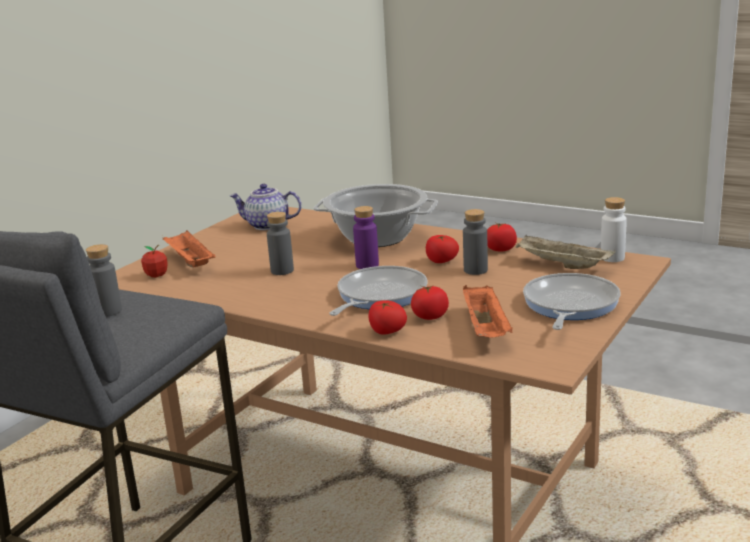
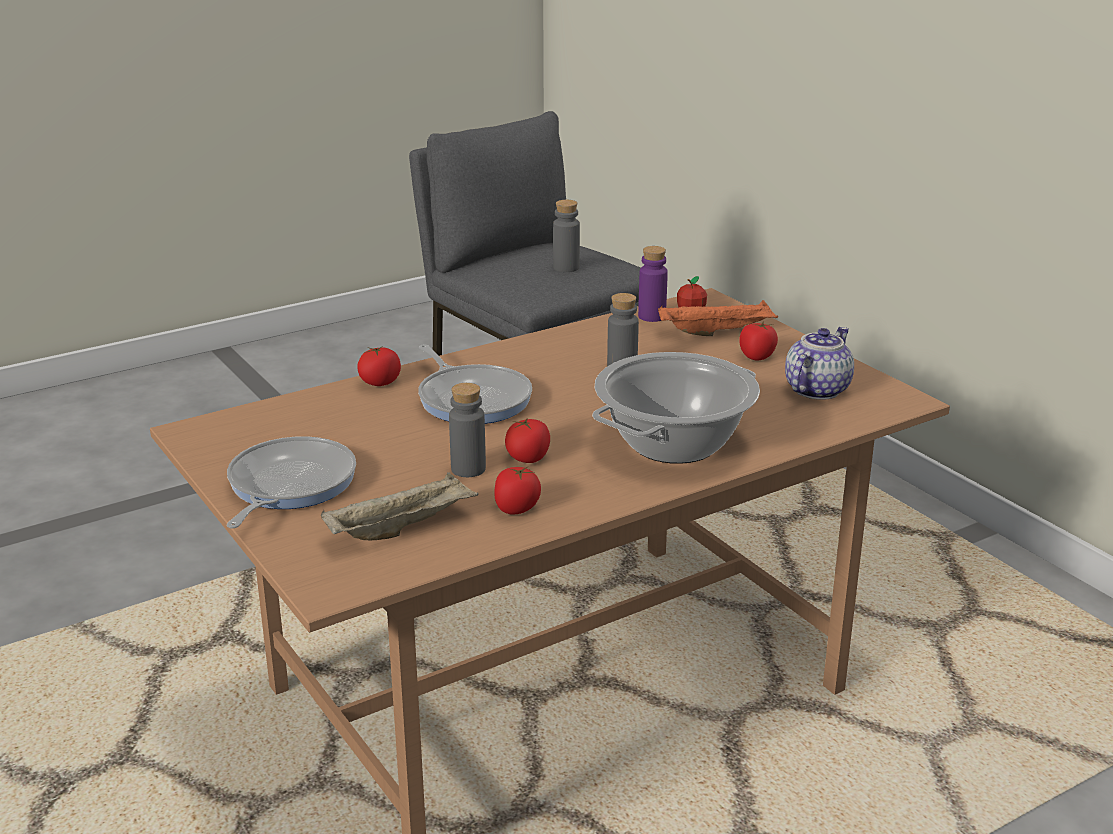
camera: 115 degrees right, 5 degrees up
purple bottle [353,206,379,269] -> purple bottle moved to [638,246,668,322]
tomato [411,285,449,320] -> tomato moved to [739,322,778,361]
orange tray [463,285,513,338] -> none
frying pan [523,273,620,330] -> frying pan turned 120 degrees counterclockwise [227,436,356,528]
white bottle [601,197,627,262] -> none

